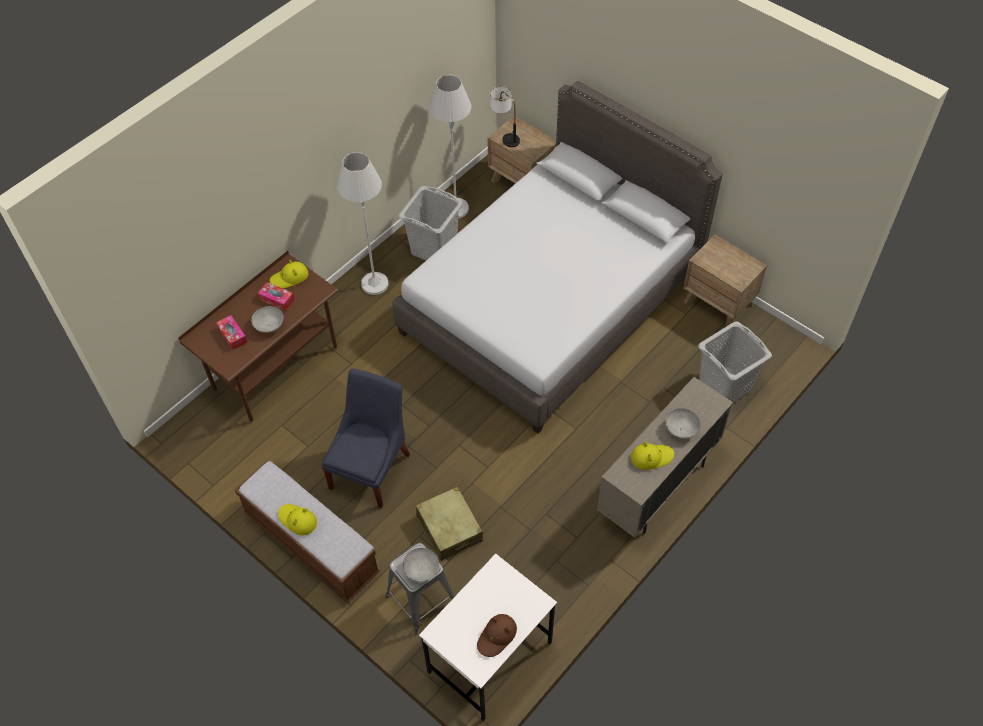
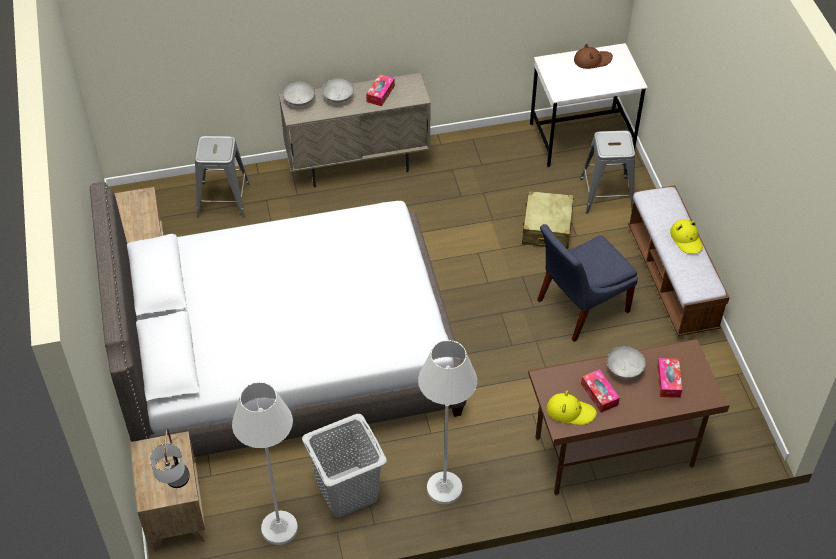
camera: 145 degrees left, 5 degrees down
grey bowl [403,548,439,582] -> grey bowl moved to [283,82,315,106]
yellow hat [631,442,674,470] -> tissue box [366,74,395,106]
grey laundry basket [698,322,772,403] -> grey stool [195,136,250,218]

